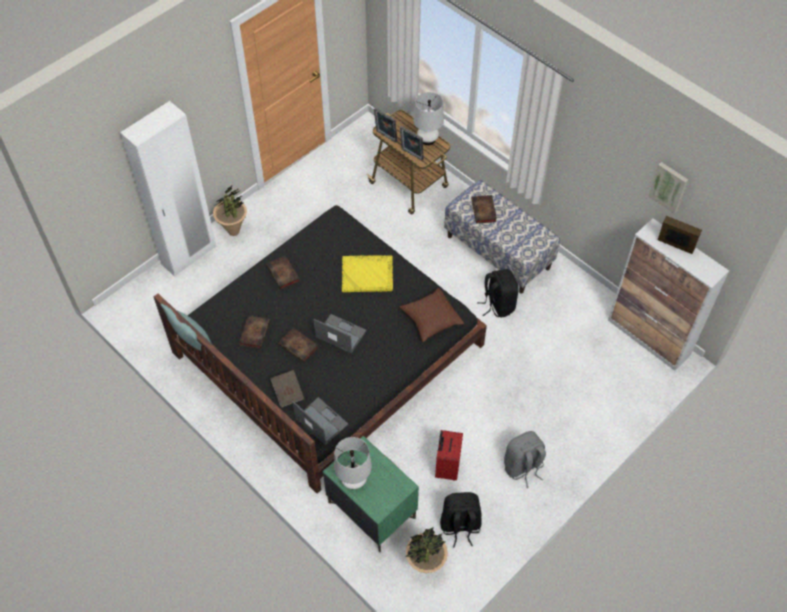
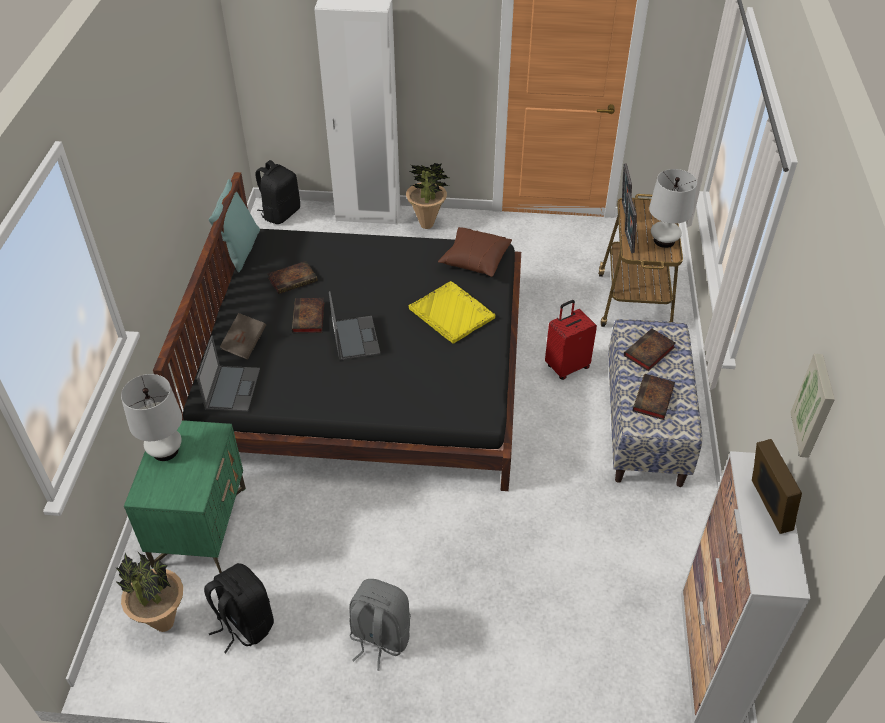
camera: 50 degrees right, 10 degrees down
book [266,256,300,289] -> book moved to [633,374,675,420]
brown pillow [400,288,464,342] -> brown pillow moved to [438,227,512,277]
red suitcase [435,430,463,481] -> red suitcase moved to [545,300,597,380]
black backpack [477,269,519,318] -> black backpack moved to [255,160,300,224]

